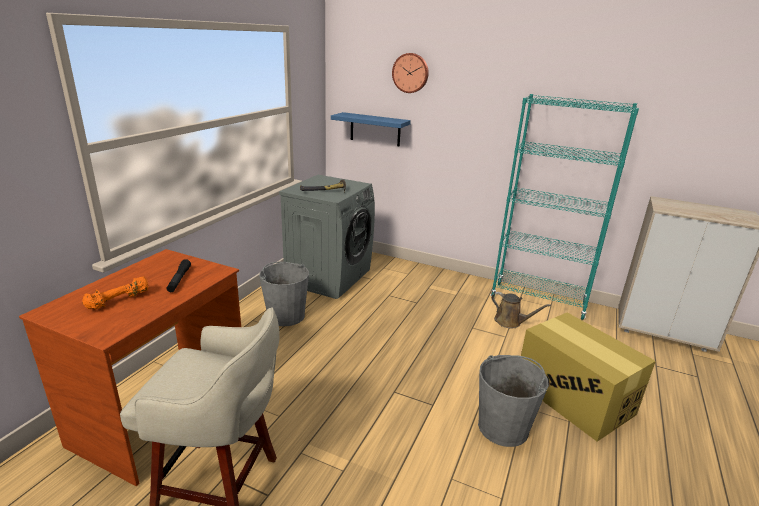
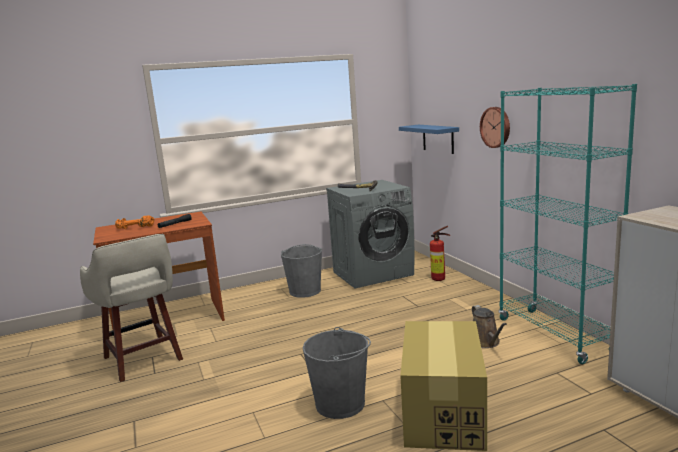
camera: 45 degrees right, 10 degrees down
wall clock [392,53,429,93] -> wall clock moved to [480,107,510,148]
none -> fire extinguisher [430,226,450,281]

